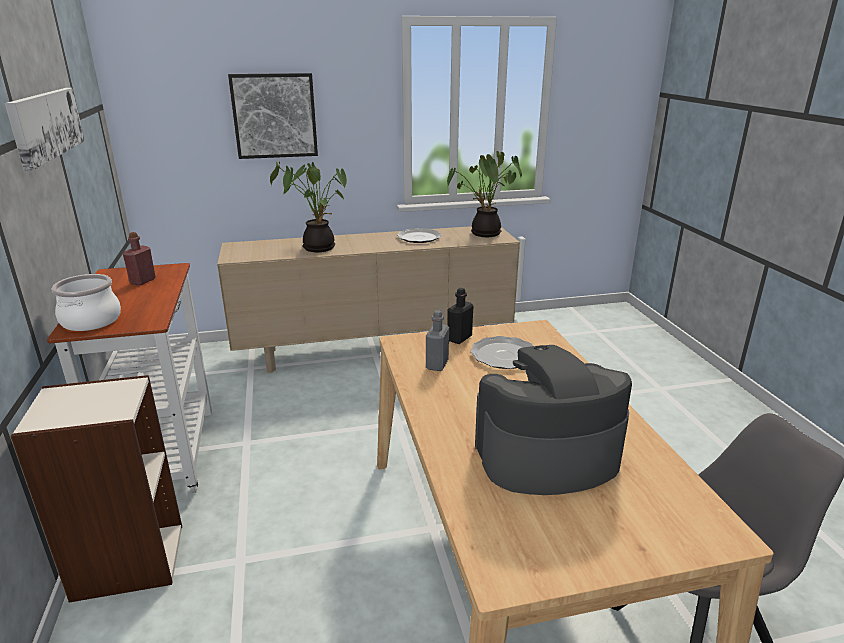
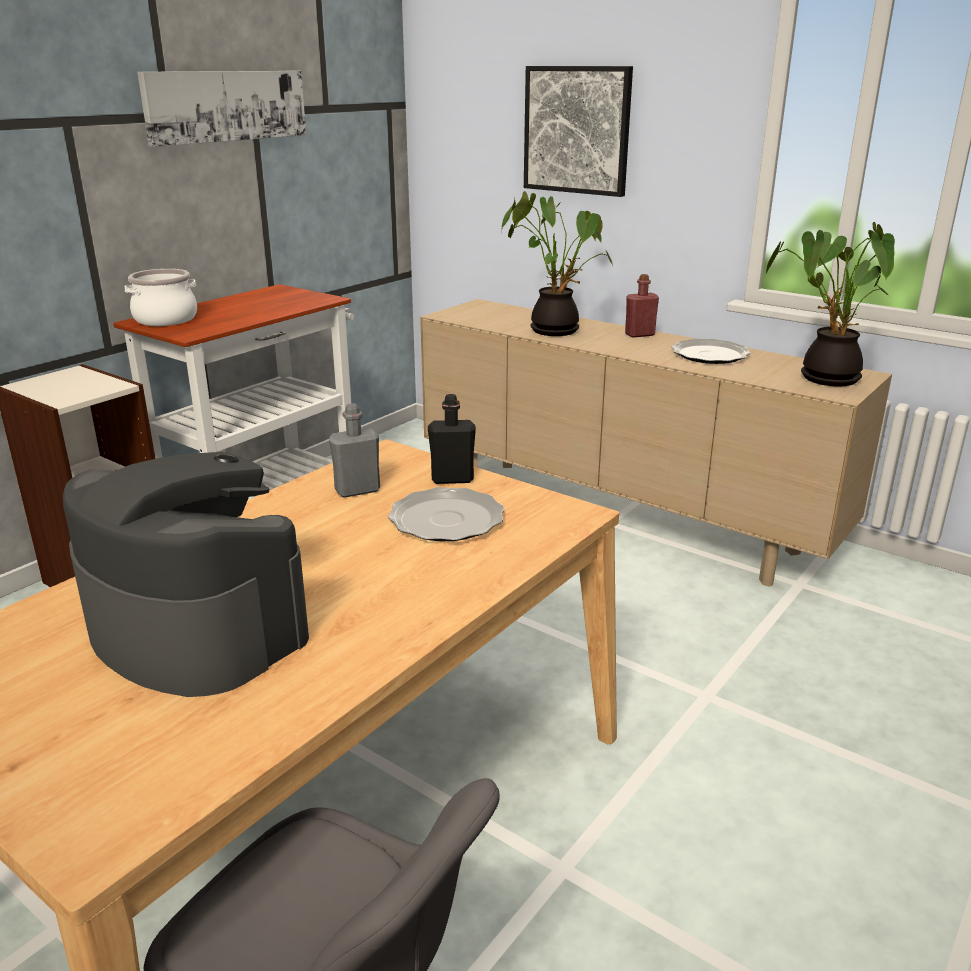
camera: 50 degrees right, 0 degrees up
red bottle [123,232,156,286] -> red bottle moved to [625,274,659,338]

